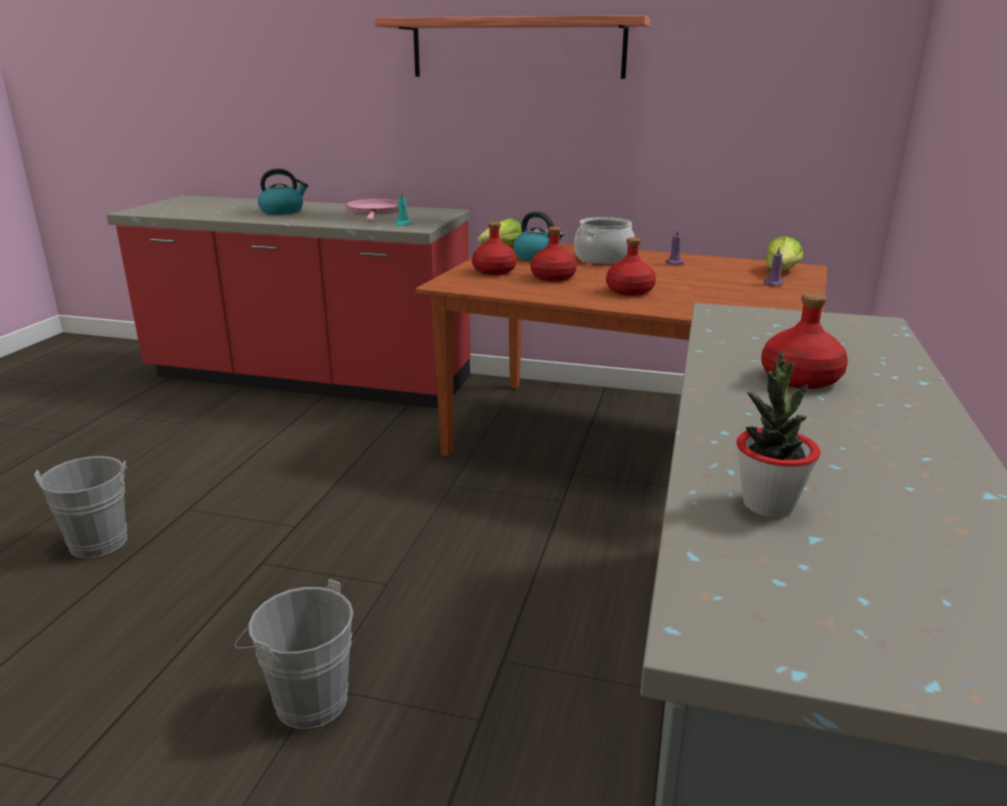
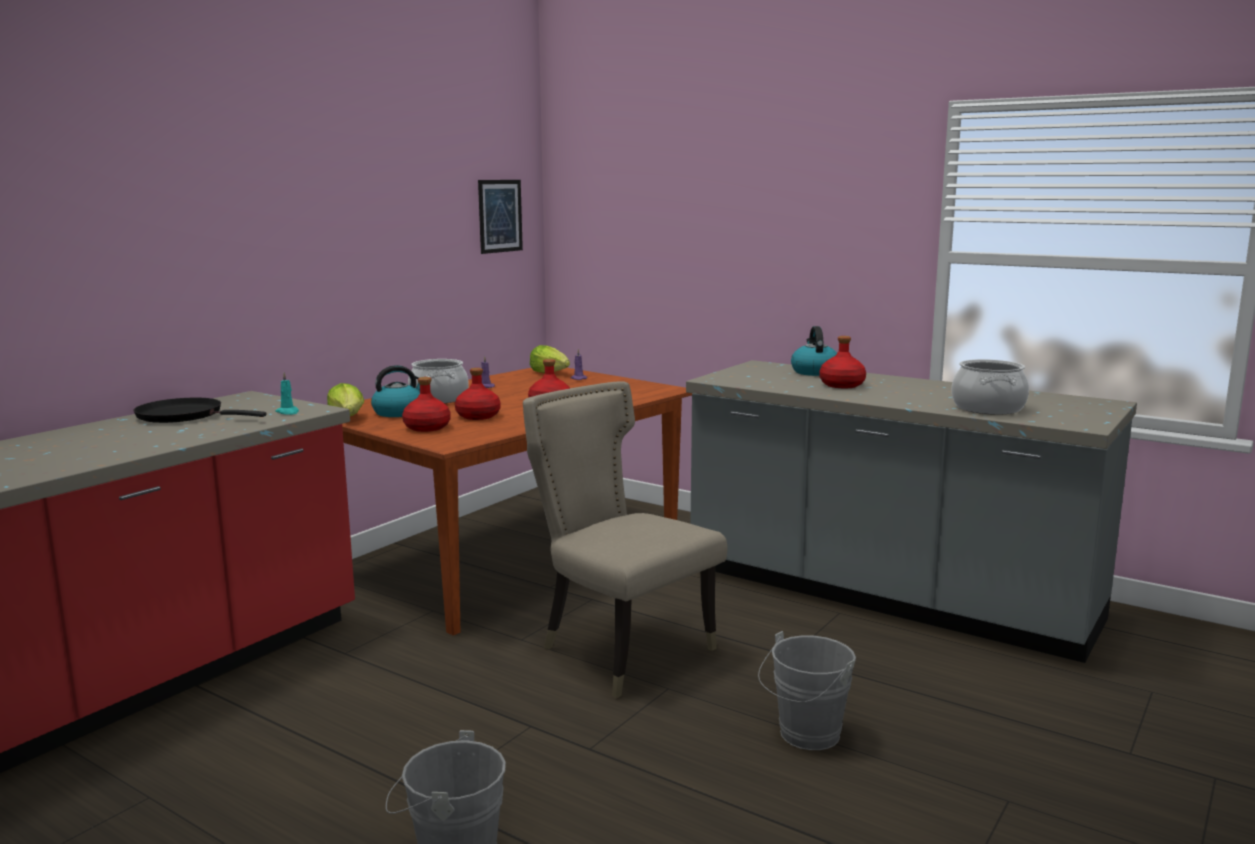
camera: 70 degrees left, 10 degrees down
kettle [258,168,308,215] -> kettle moved to [791,326,837,376]
pink frying pan [345,199,399,221] -> black frying pan [133,398,267,423]
shelf [375,15,650,79] -> none
potted plant [736,351,821,517] -> cooking pot [951,359,1029,415]
none -> picture [478,180,523,254]
none -> beige chair [523,381,727,698]

